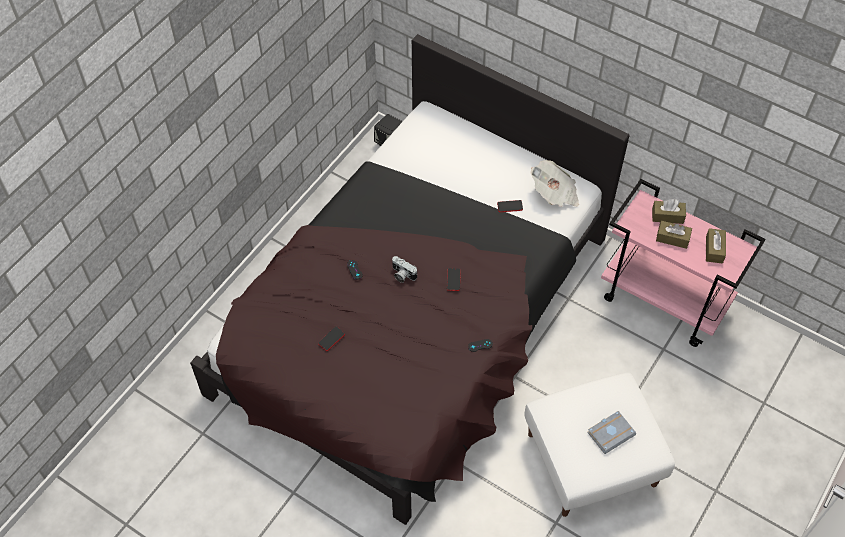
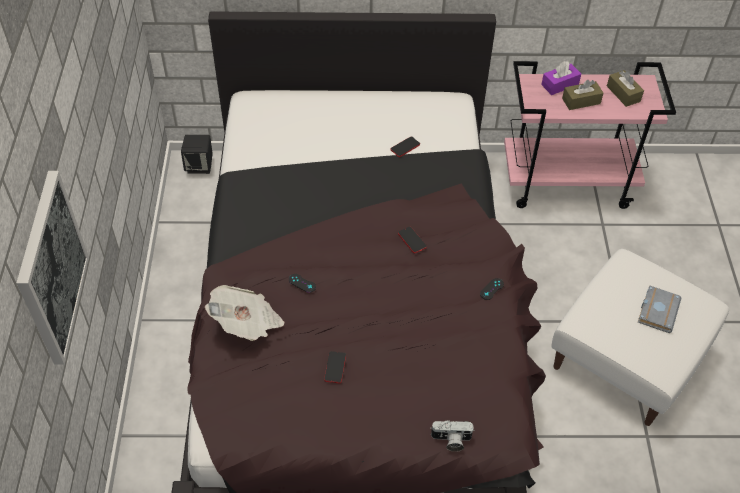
camera: 35 degrees left, 5 degrees down
camera [392,256,417,283] -> camera moved to [430,420,475,452]
newspaper [531,160,579,207] -> newspaper moved to [205,285,284,341]
brown tissue box [652,199,686,224] -> purple tissue box [541,61,581,95]
none -> picture [17,171,89,365]

